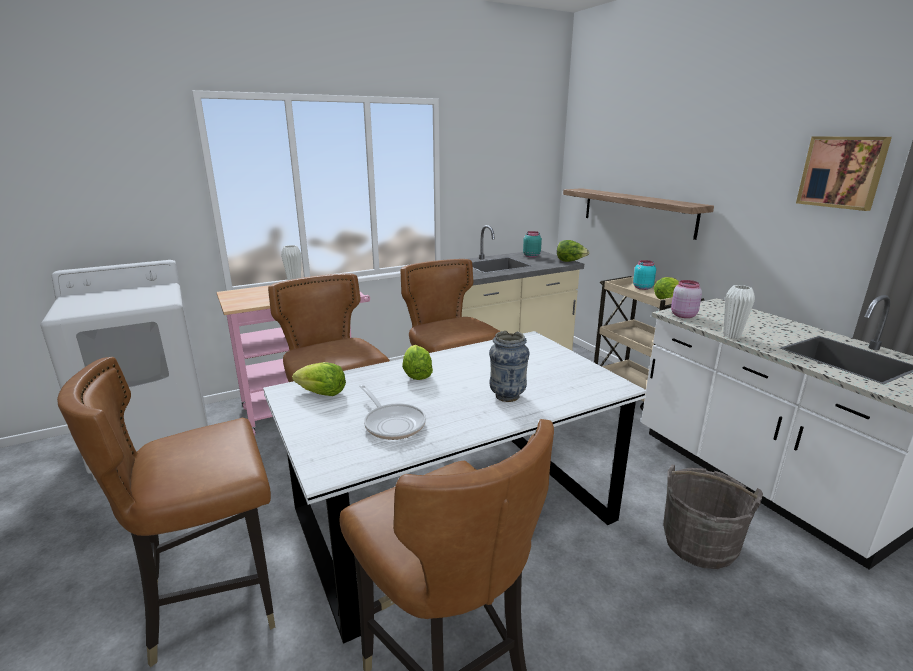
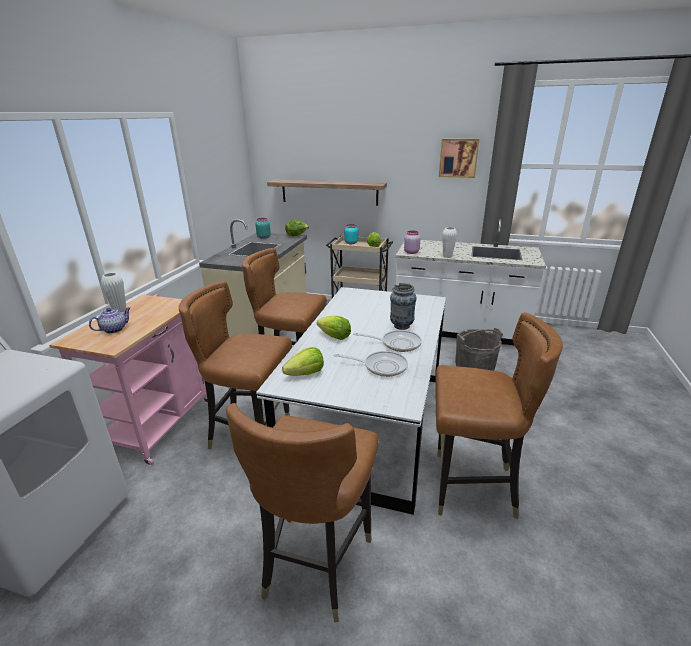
camera: 45 degrees left, 5 degrees up
none -> teapot [89,307,130,334]
none -> frying pan [353,330,422,352]

